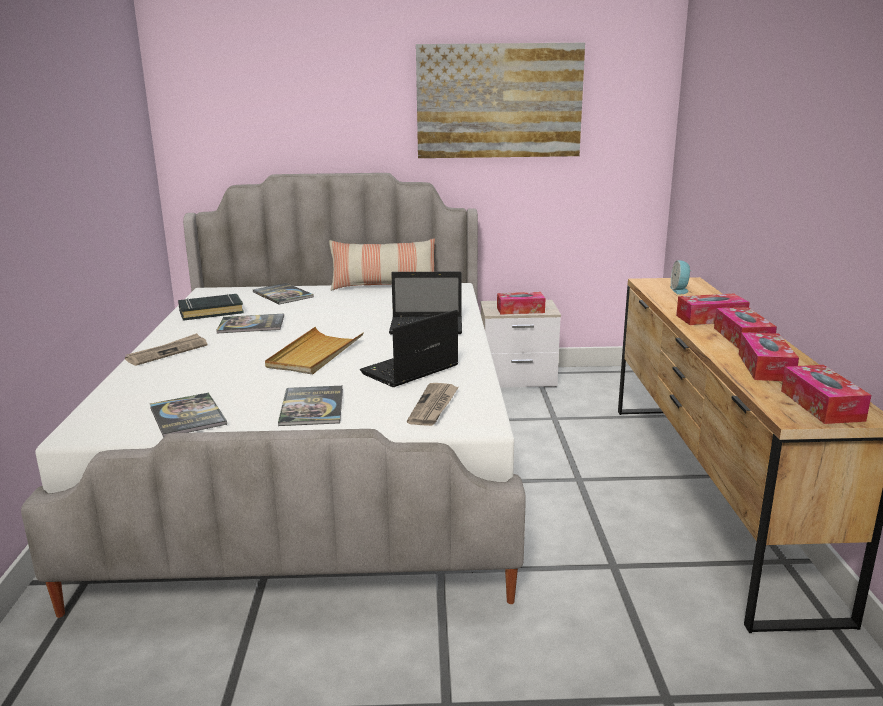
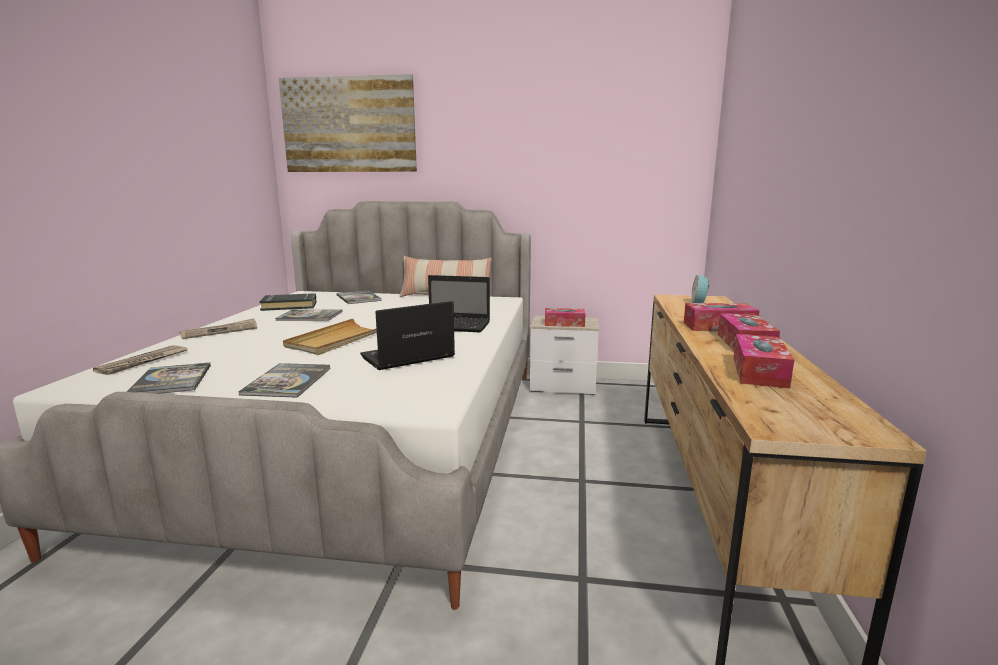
camera: 10 degrees right, 5 degrees down
newspaper [407,383,459,426] -> newspaper moved to [93,345,188,375]
picture [416,43,585,158] -> picture moved to [279,74,417,172]
tissue box [781,365,871,424] -> none

